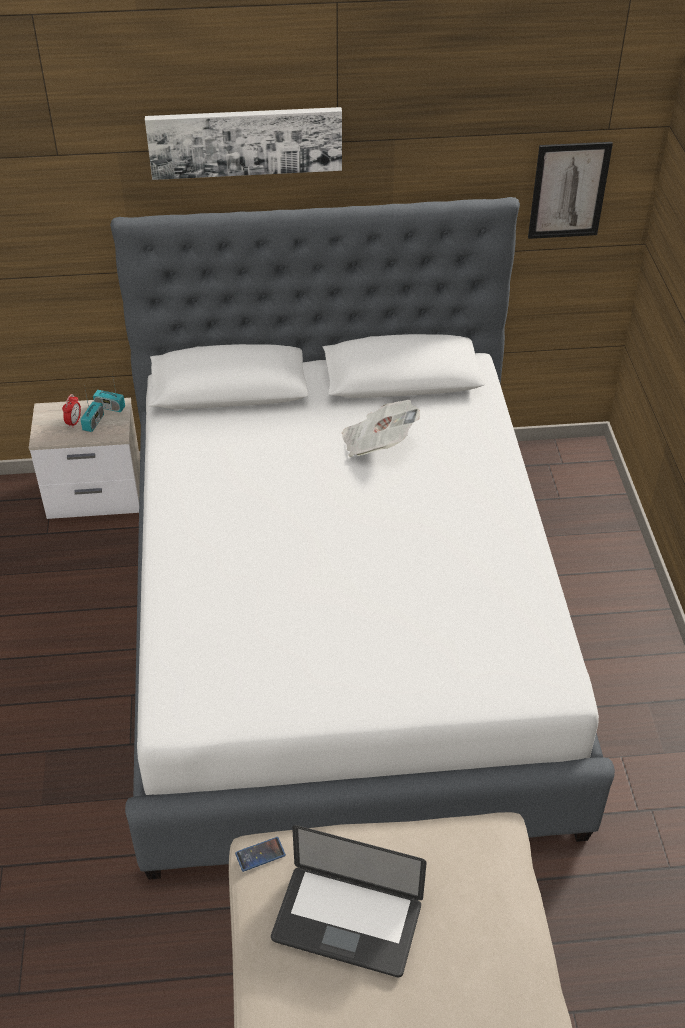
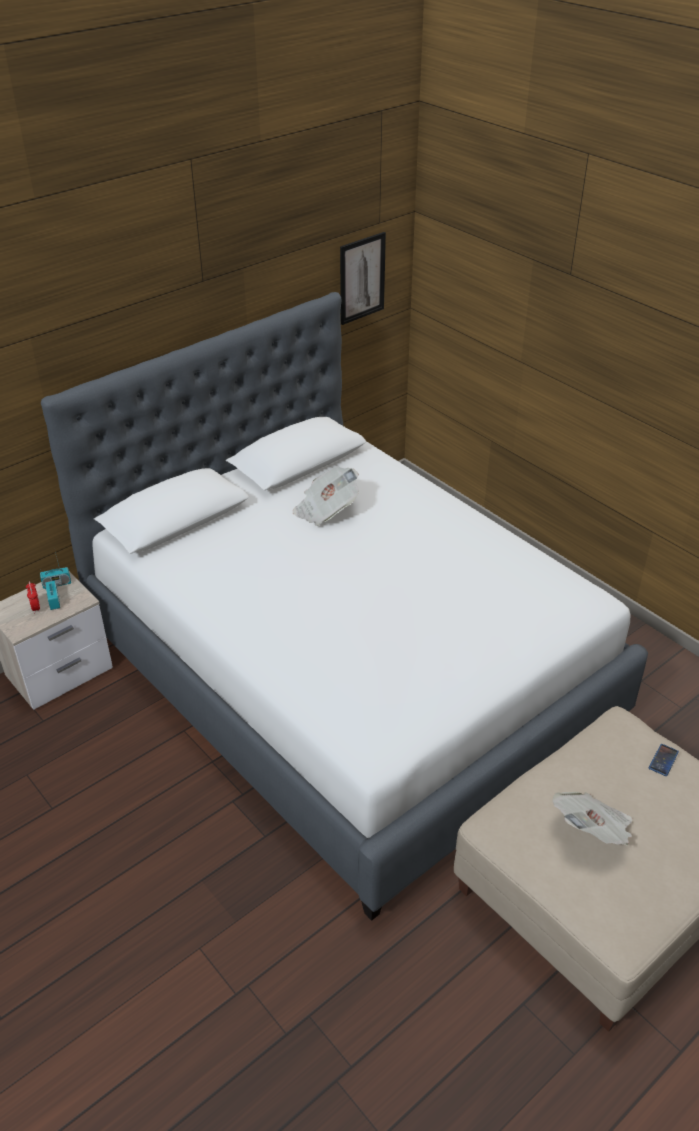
camera: 35 degrees left, 5 degrees down
picture [145,107,342,180] -> none
phone [235,837,286,872] -> phone moved to [649,744,679,776]
laptop [271,825,427,977] -> newspaper [553,792,633,845]

